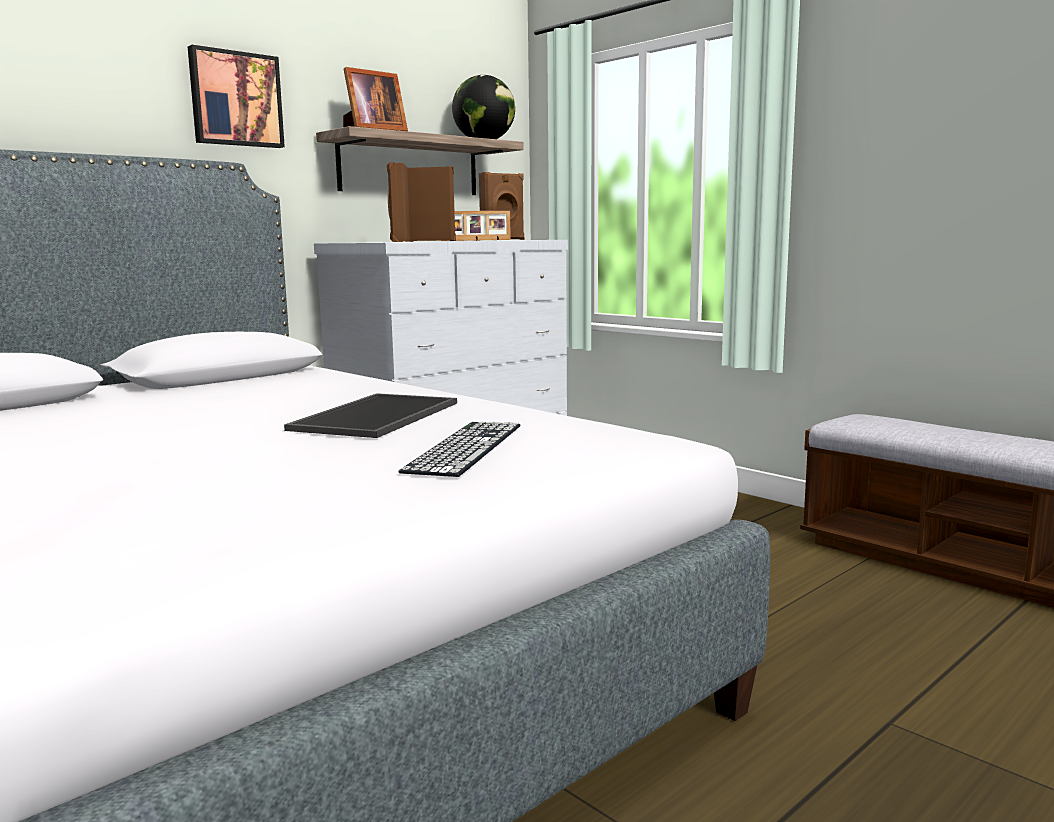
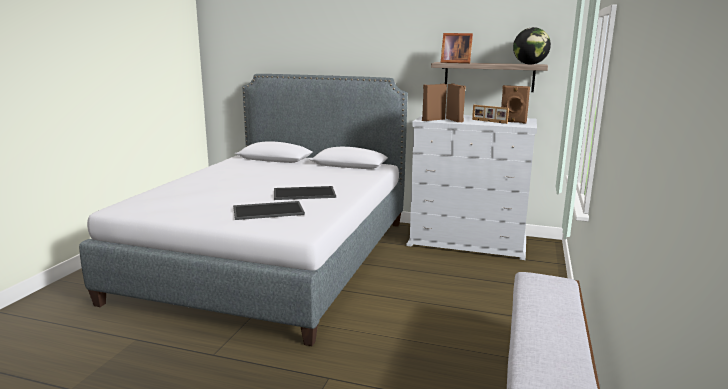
camera: 60 degrees right, 5 degrees up
picture [188,45,285,148] -> none
keyboard [398,422,520,477] -> tray [233,201,305,220]

